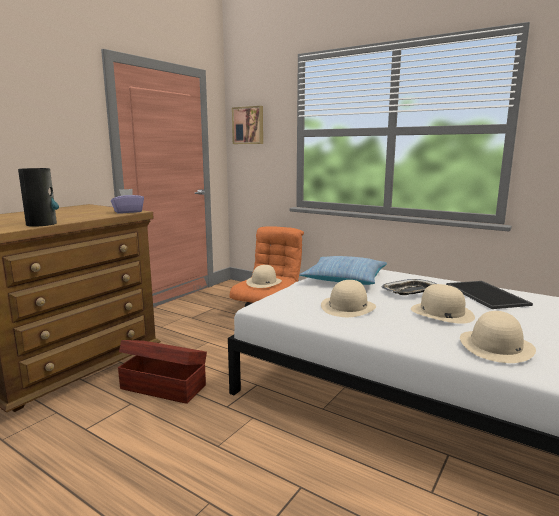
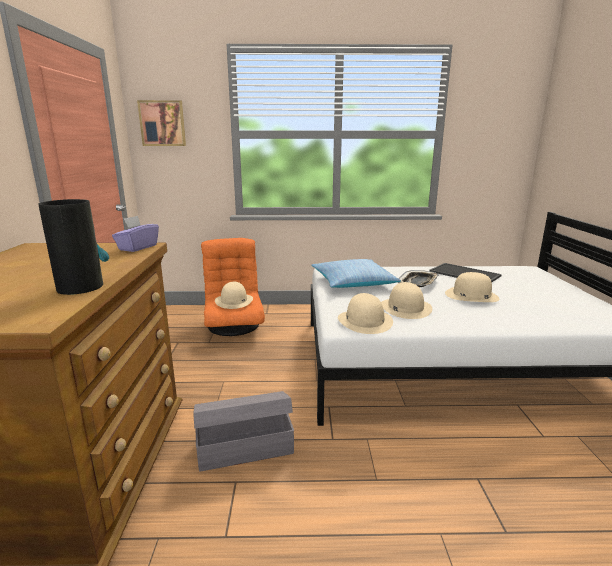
camera: 35 degrees left, 5 degrees up
brown storage box [118,340,207,404] -> grey storage box [193,391,294,472]
beige hat [460,311,536,363] -> beige hat moved to [338,293,393,334]

